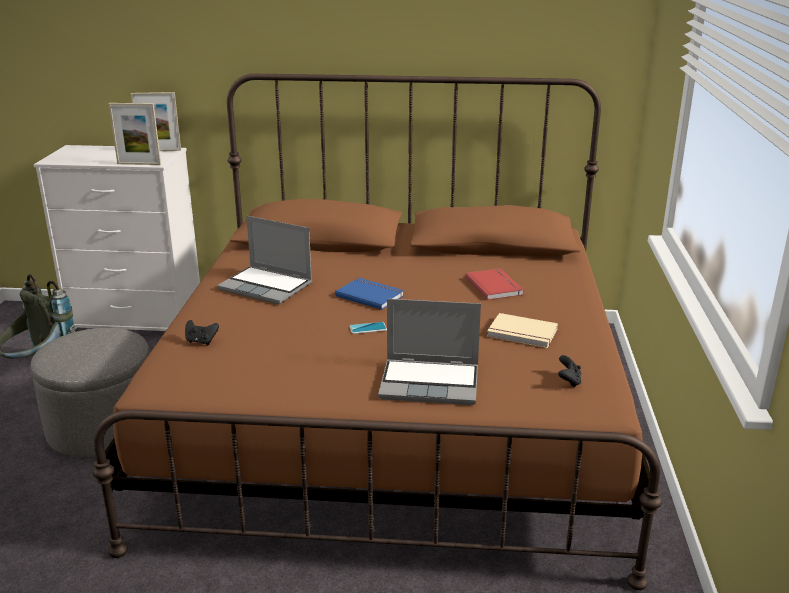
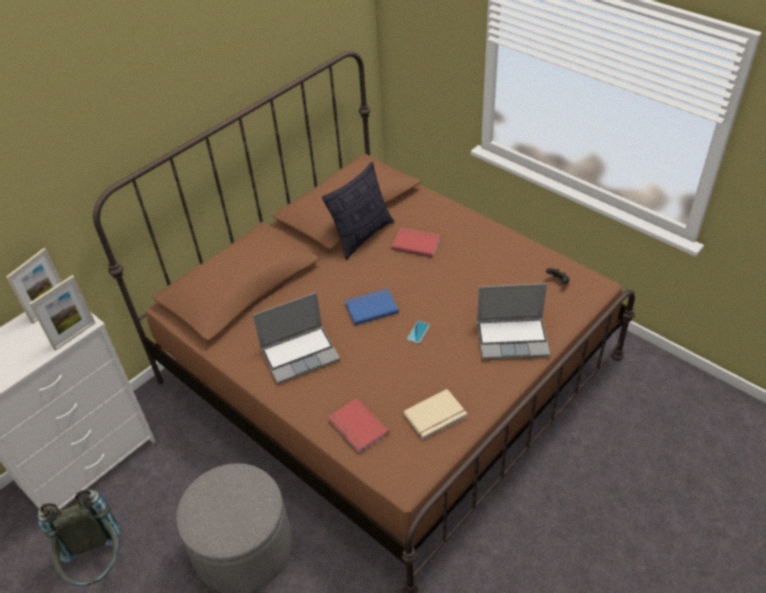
camera: 50 degrees left, 20 degrees up
black game controller [185,320,219,345] -> red book [328,398,389,454]
laptop [378,299,481,405] -> laptop turned 45 degrees clockwise [477,283,550,359]
beige book [487,313,558,348] -> beige book moved to [403,389,468,440]
none -> pillow [322,162,394,260]

